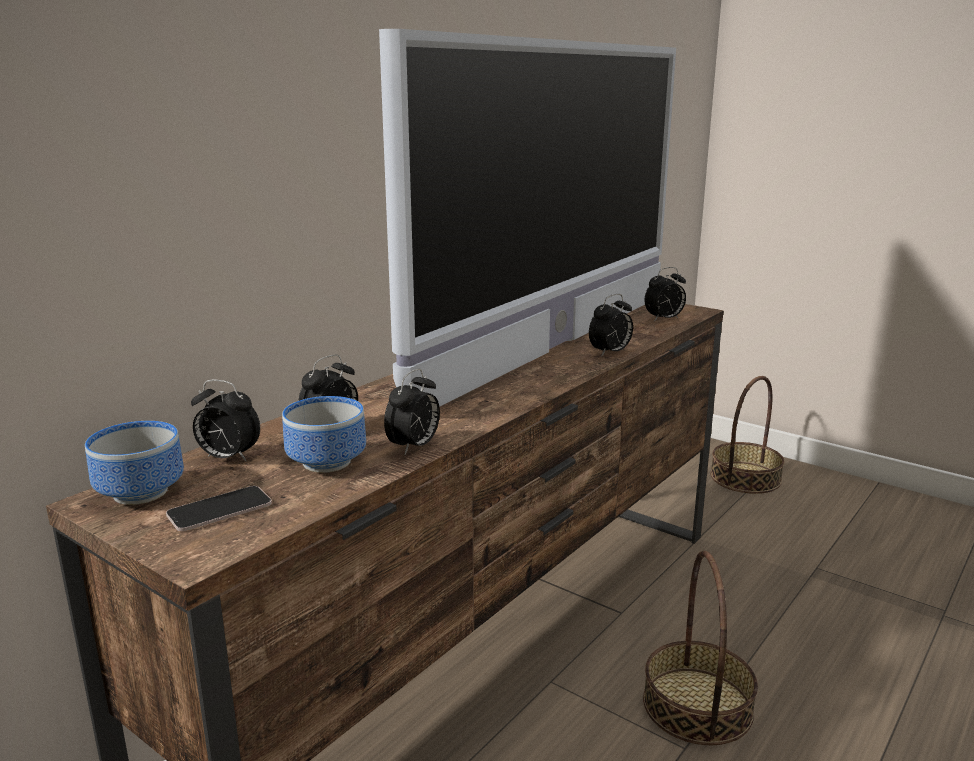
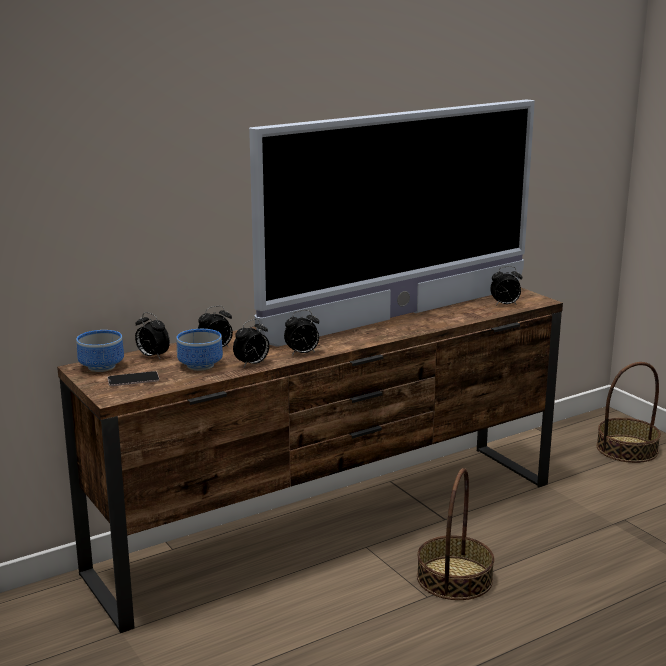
camera: 20 degrees right, 0 degrees up
alarm clock [589,294,633,357] -> alarm clock moved to [284,310,319,356]

